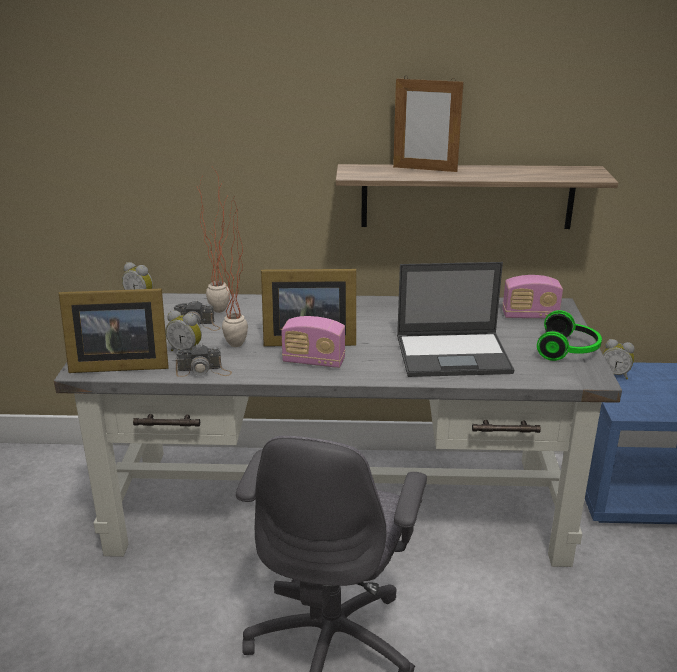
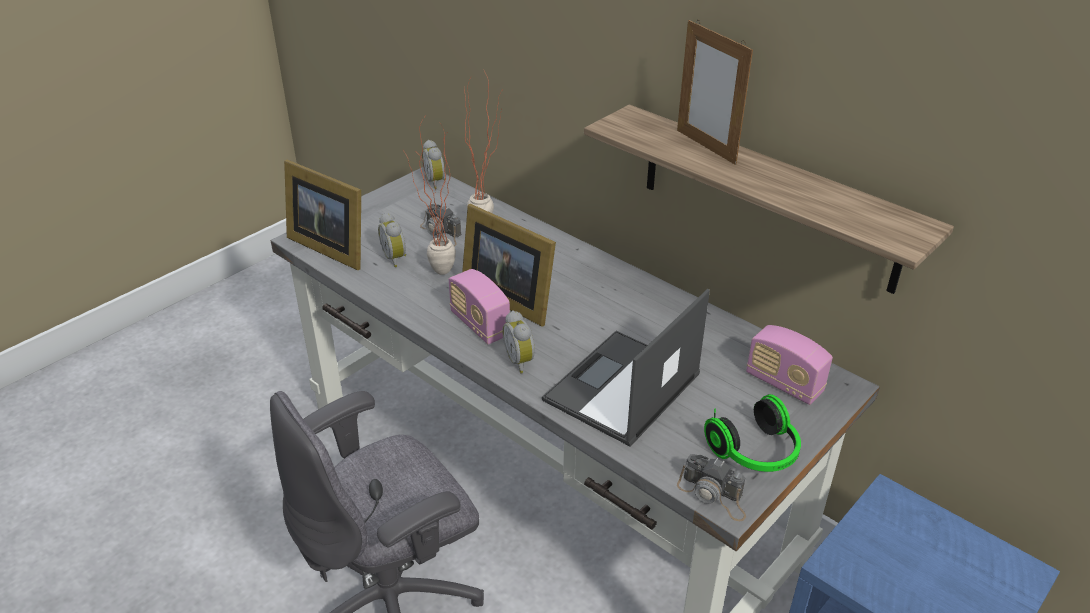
camera: 40 degrees right, 10 degrees up
camera [176,343,232,377] -> camera moved to [677,454,746,521]
laptop [397,262,514,377] -> laptop turned 90 degrees clockwise [542,289,710,447]
alarm clock [603,339,635,379] -> alarm clock moved to [502,310,535,373]

